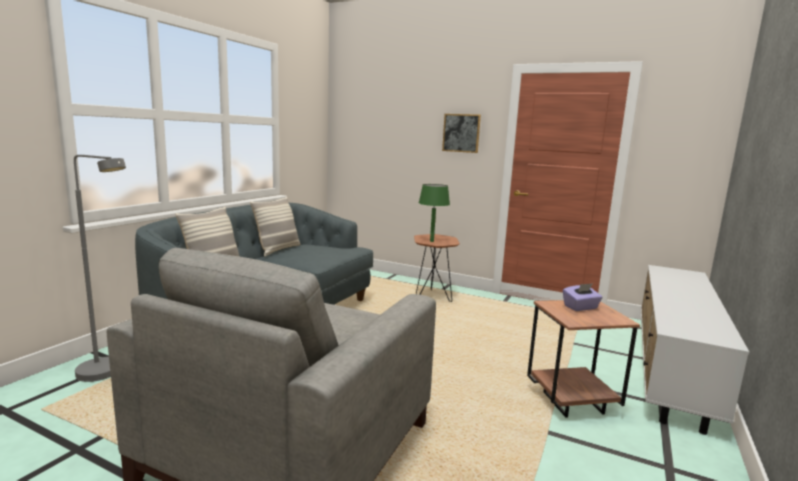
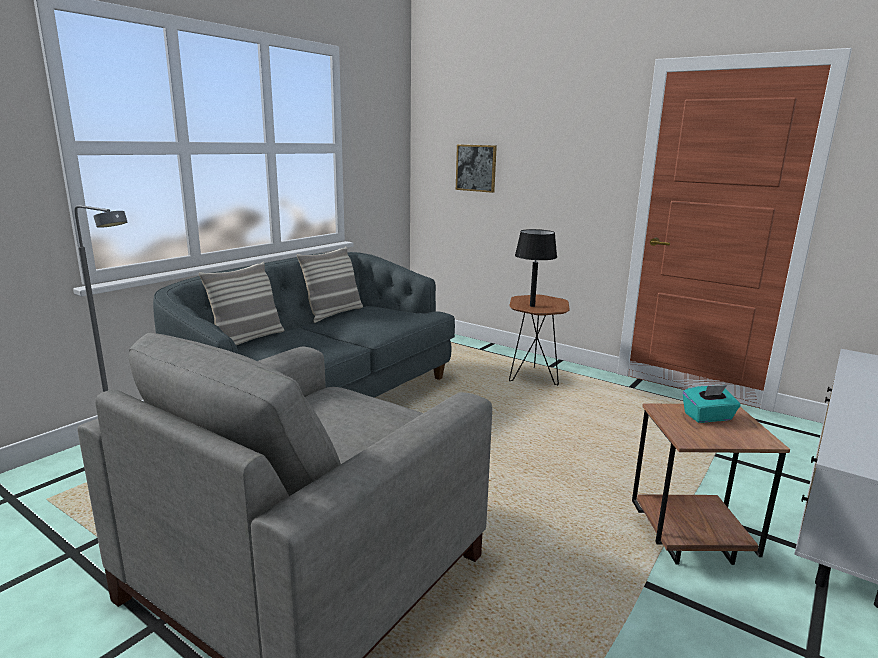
camera: 10 degrees right, 5 degrees up
green table lamp [419,184,450,242] -> black table lamp [515,229,557,307]
picture [442,114,481,153] -> picture moved to [456,144,497,193]
purple tissue box [563,284,603,311] -> turquoise tissue box [683,385,741,423]

